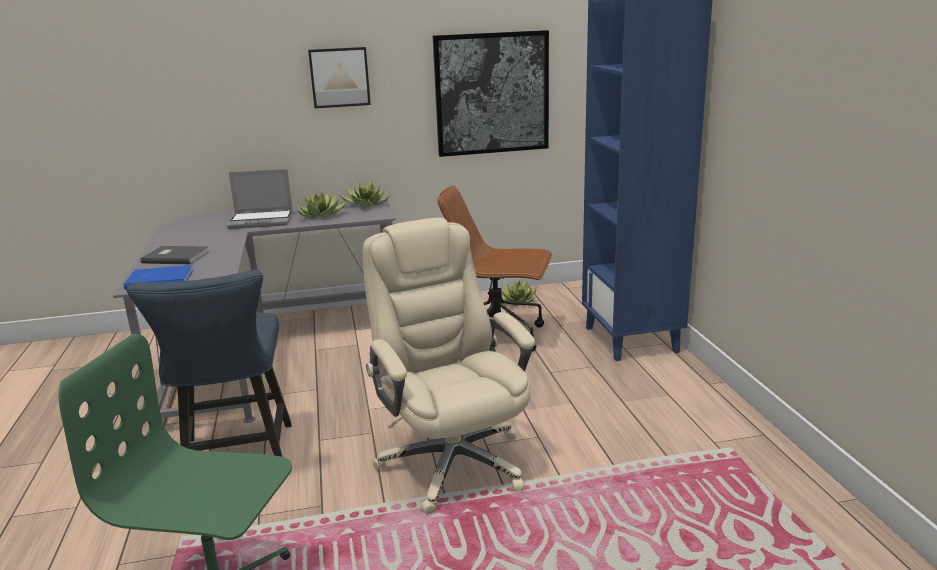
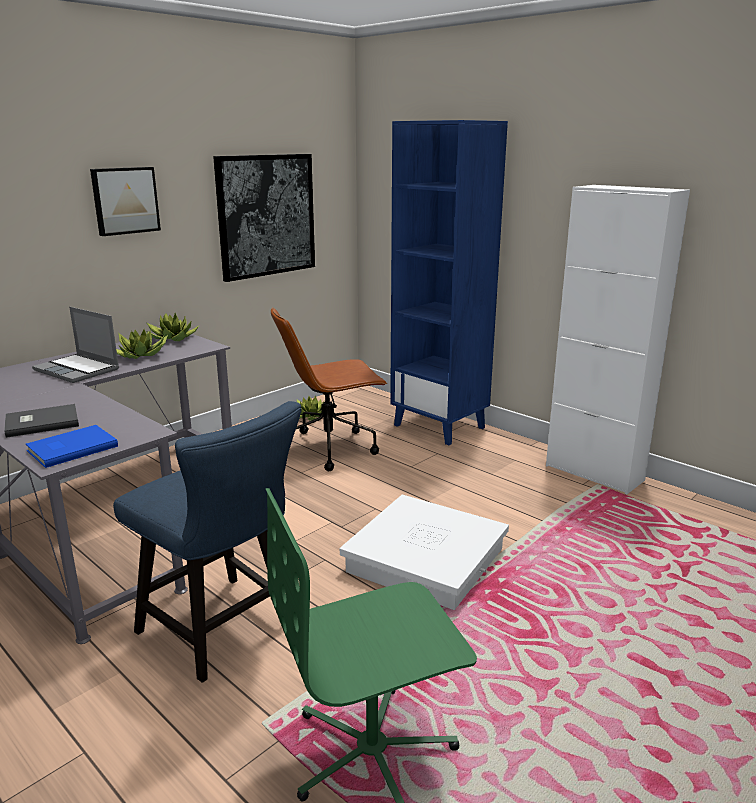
camera: 35 degrees left, 0 degrees up
laptop [227,169,293,229] -> laptop turned 75 degrees clockwise [32,307,119,383]
beige office chair [363,218,535,515] -> white storage box [340,495,509,610]
none -> white cabinet [546,185,690,494]

